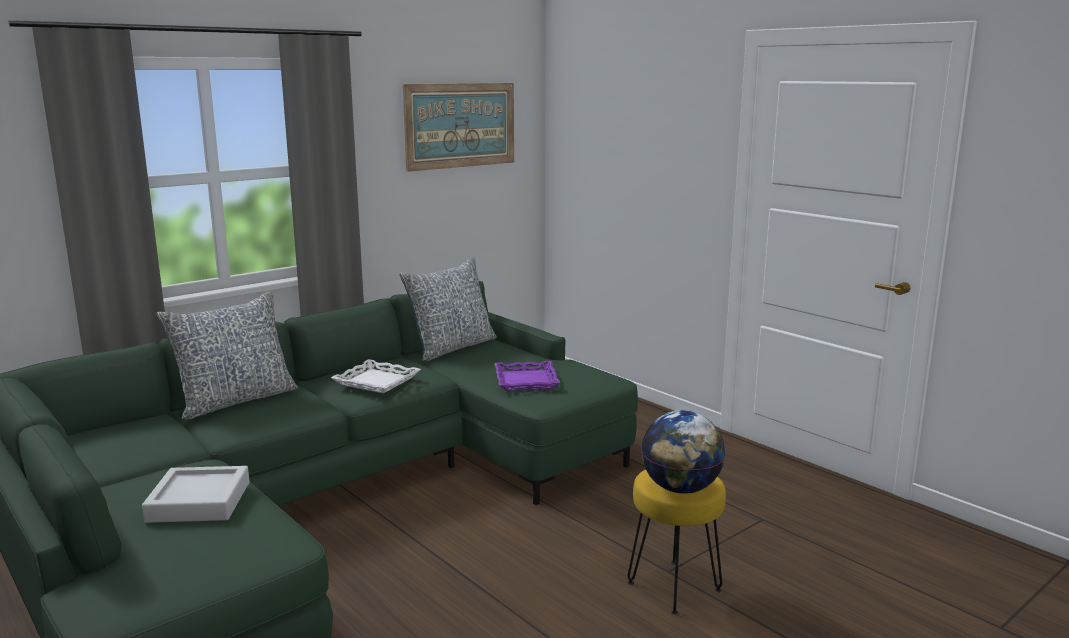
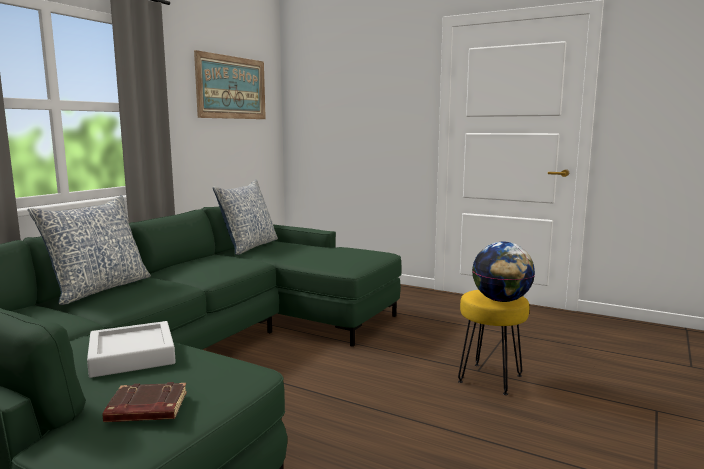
camera: 20 degrees left, 5 degrees down
white tray [331,359,421,393] -> none
purple tray [494,361,560,391] -> none
none -> brown book [103,382,187,422]

